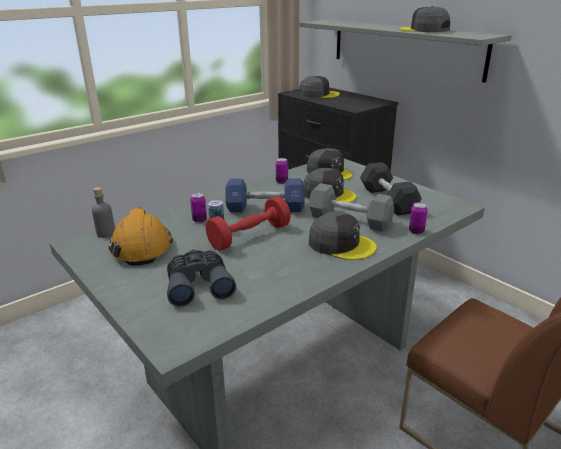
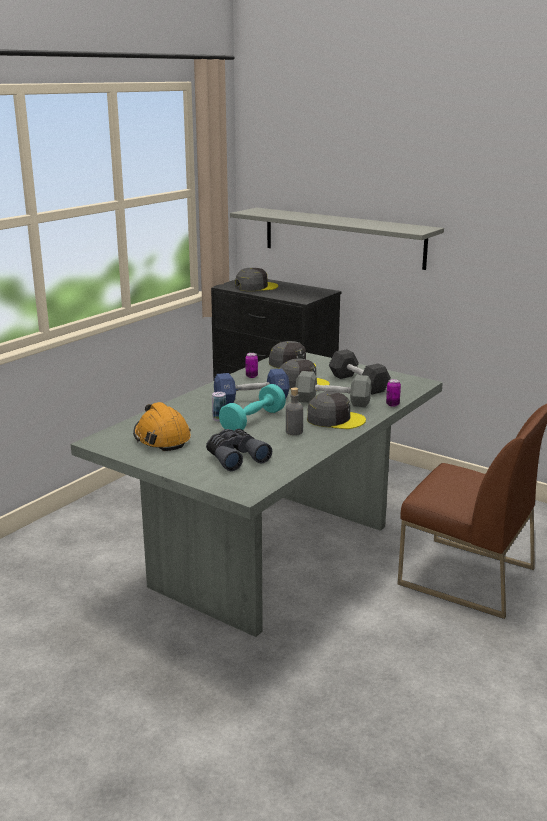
camera: 15 degrees left, 5 degrees down
grey bottle [92,187,115,238] -> grey bottle moved to [286,387,303,435]
can [190,193,207,223] -> none
red dumbbell [206,196,291,251] -> turquoise dumbbell [219,384,286,430]
grey cap [400,6,450,32] -> none

